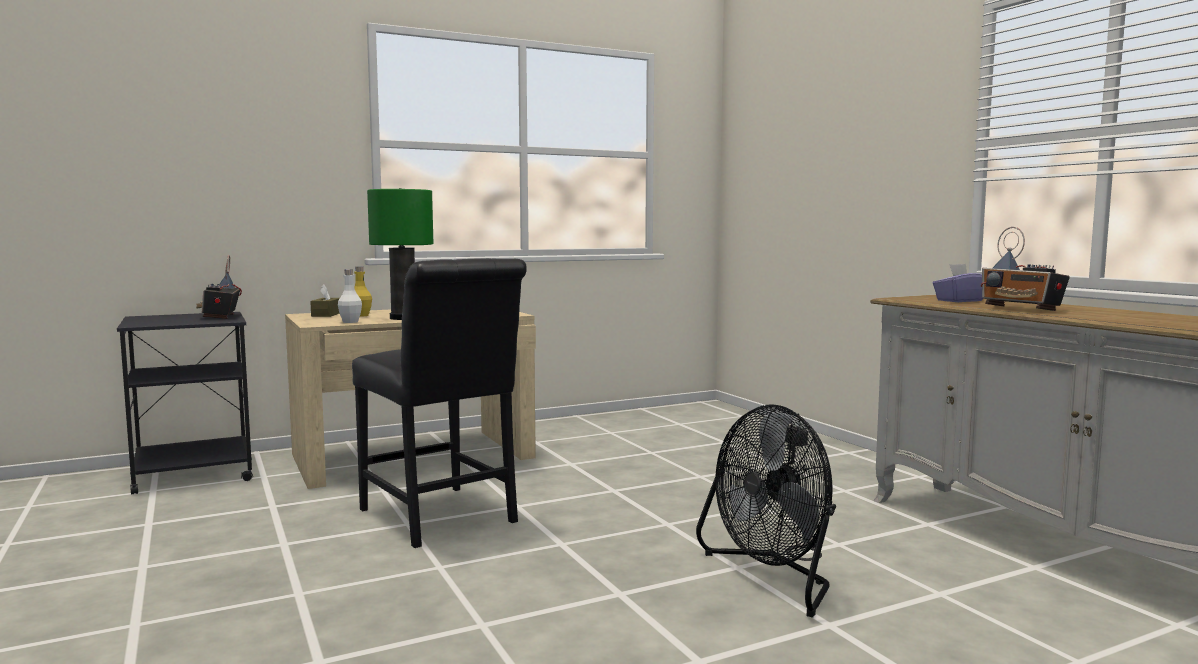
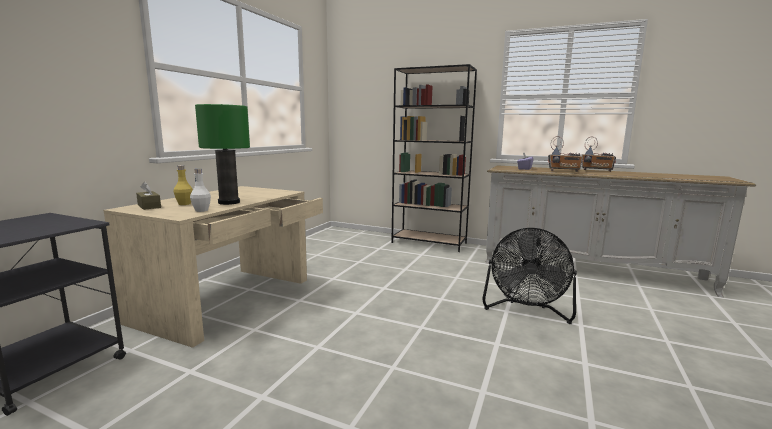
camera: 40 degrees left, 5 degrees up
radio [196,255,242,319] -> radio moved to [582,137,616,172]
black chair [352,258,527,548] -> none
none -> beige bookcase [391,64,477,252]

